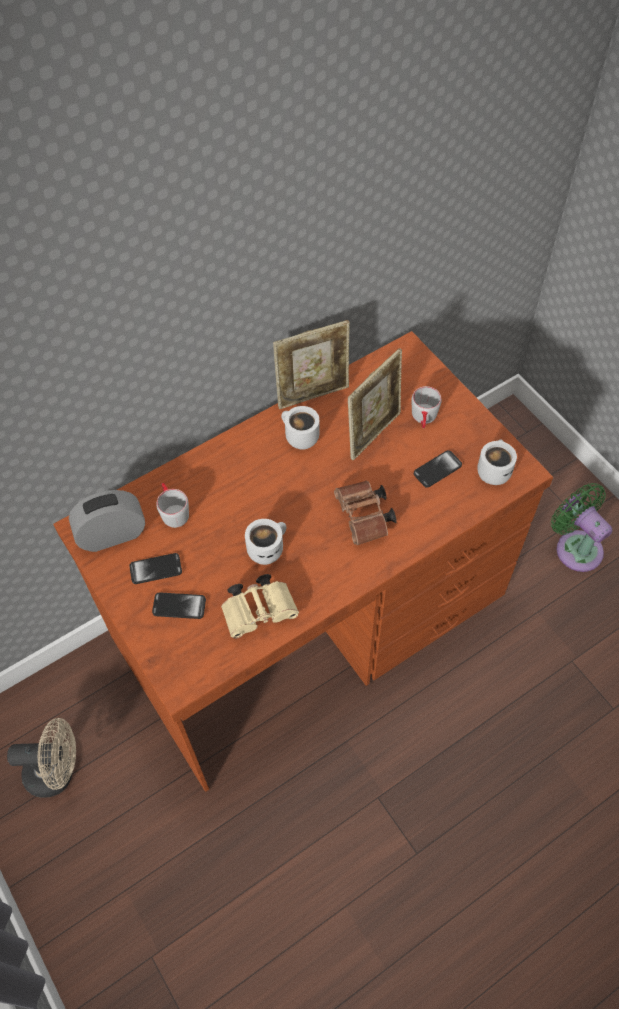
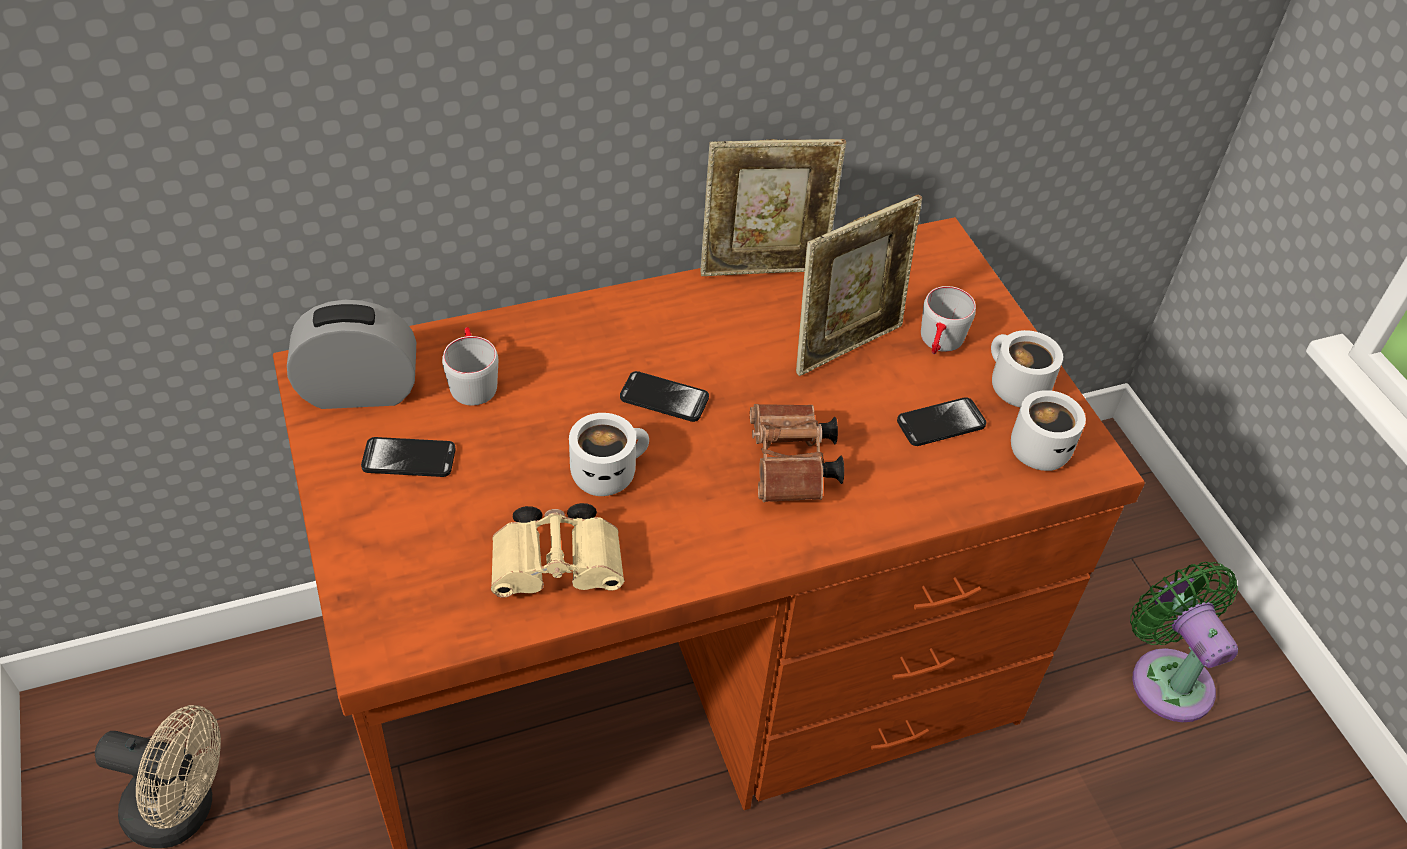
camera: 10 degrees right, 10 degrees down
phone [152,592,206,619] -> phone moved to [620,371,709,422]
white mug [281,406,320,450] -> white mug moved to [991,330,1063,407]

